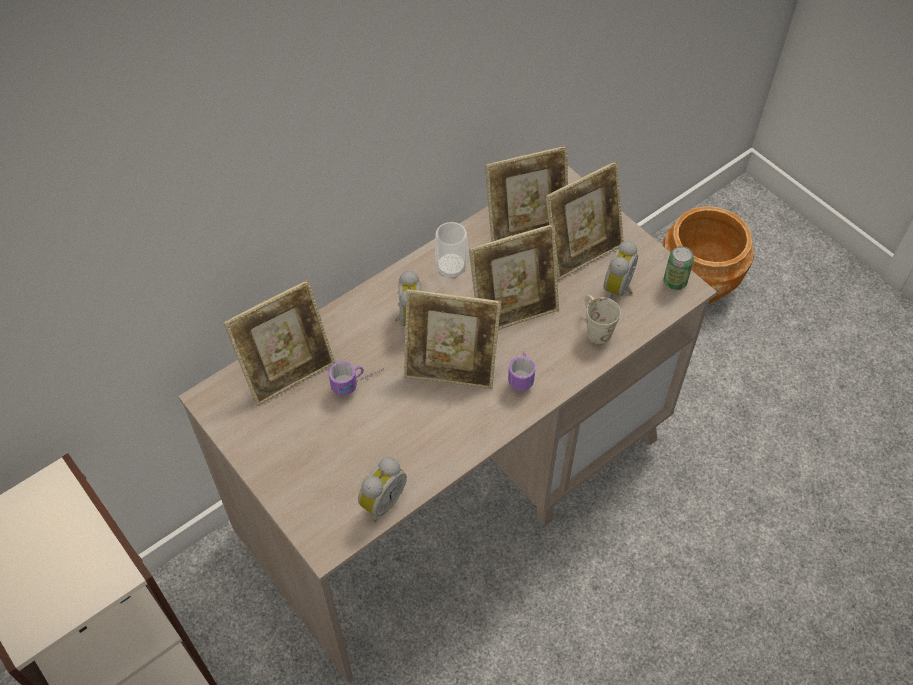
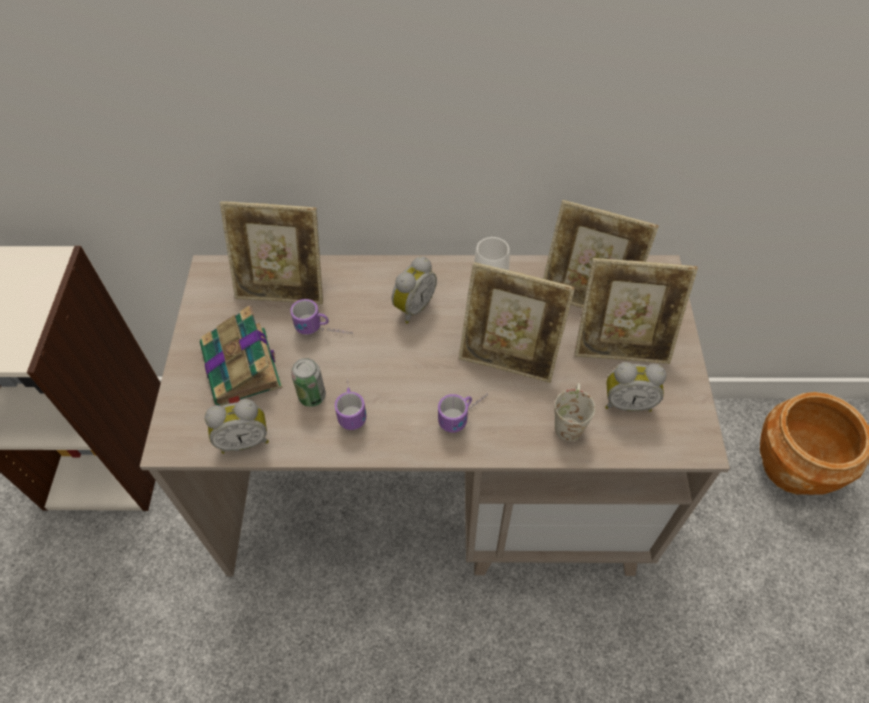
camera: 40 degrees right, 0 degrees up
picture frame [404,289,501,389] -> none
alarm clock [603,240,638,299] -> alarm clock turned 150 degrees counterclockwise [605,362,666,412]
can [663,246,694,290] -> can moved to [291,358,326,407]
none -> book [200,305,283,406]
none -> mug [335,379,366,430]

